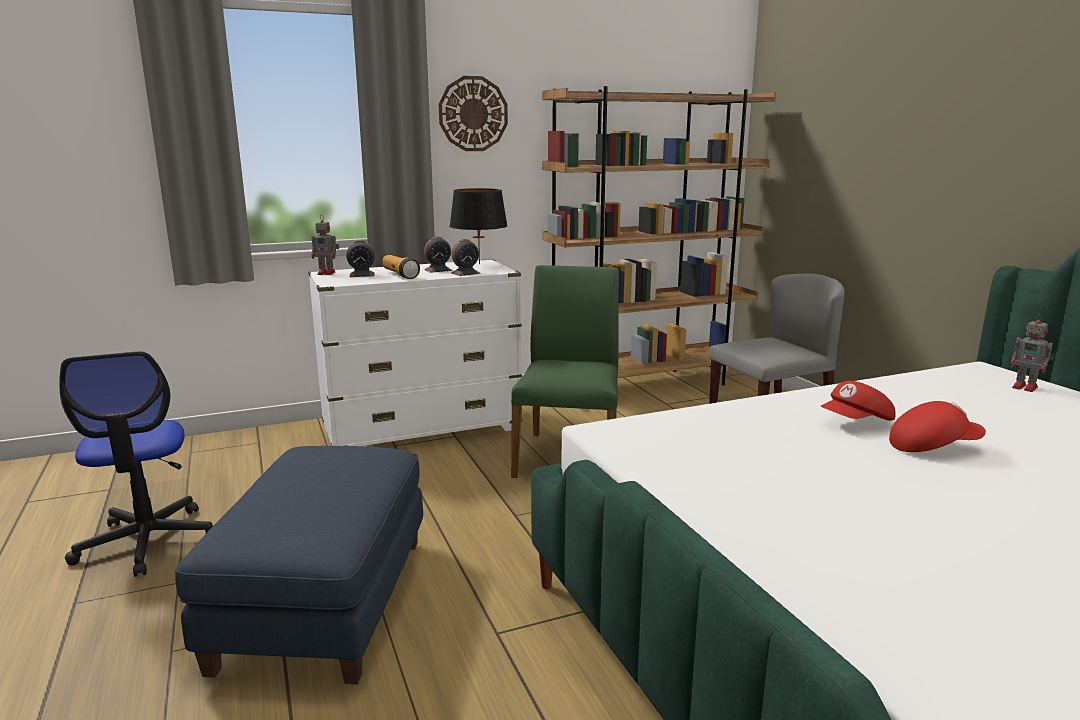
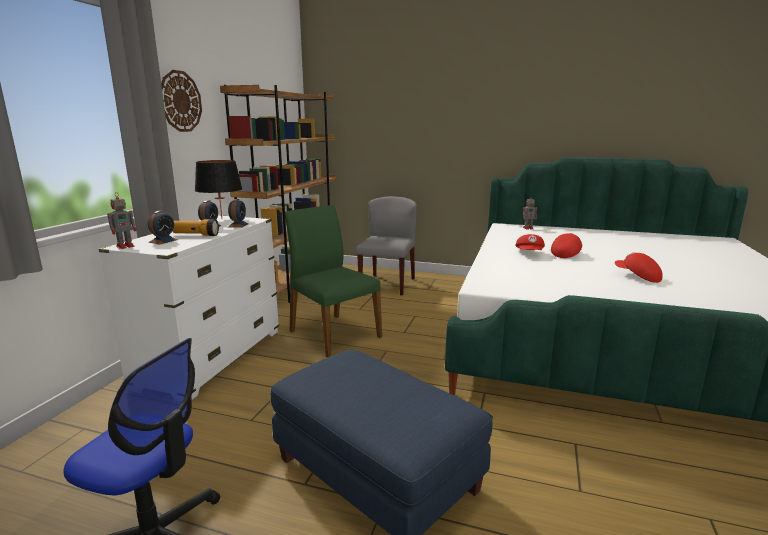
camera: 50 degrees left, 0 degrees up
none -> red cap [615,252,663,283]

